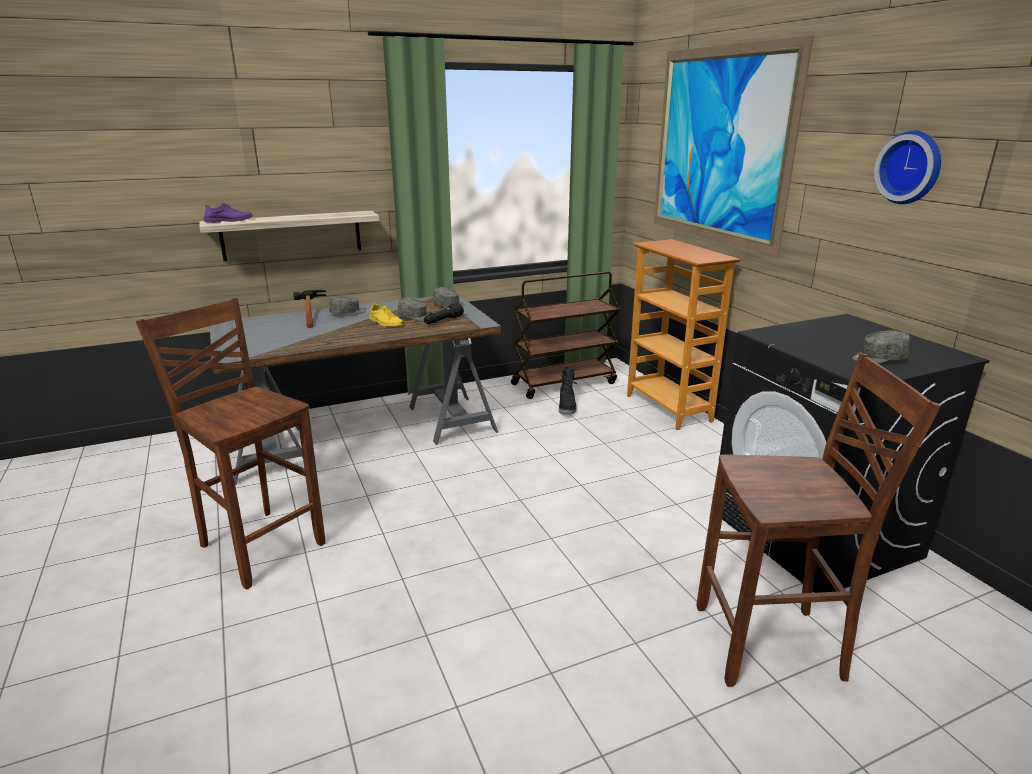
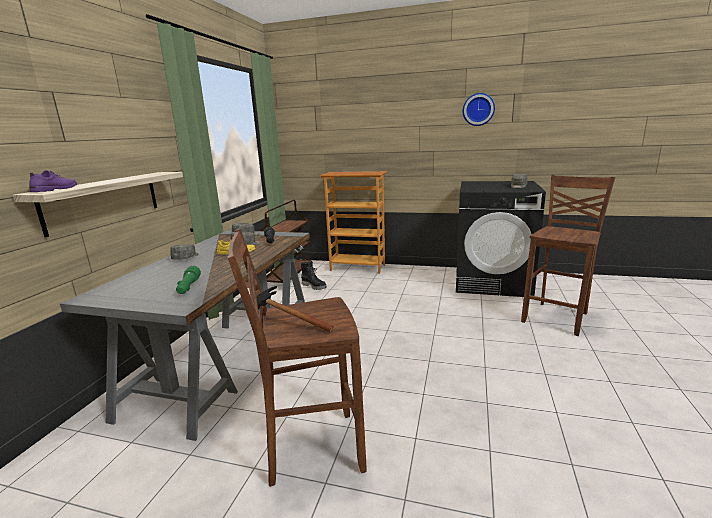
camera: 50 degrees left, 5 degrees down
hammer [293,290,326,328] -> hammer moved to [257,286,334,332]
picture [654,35,814,256] -> none
none -> green flashlight [176,266,201,294]

